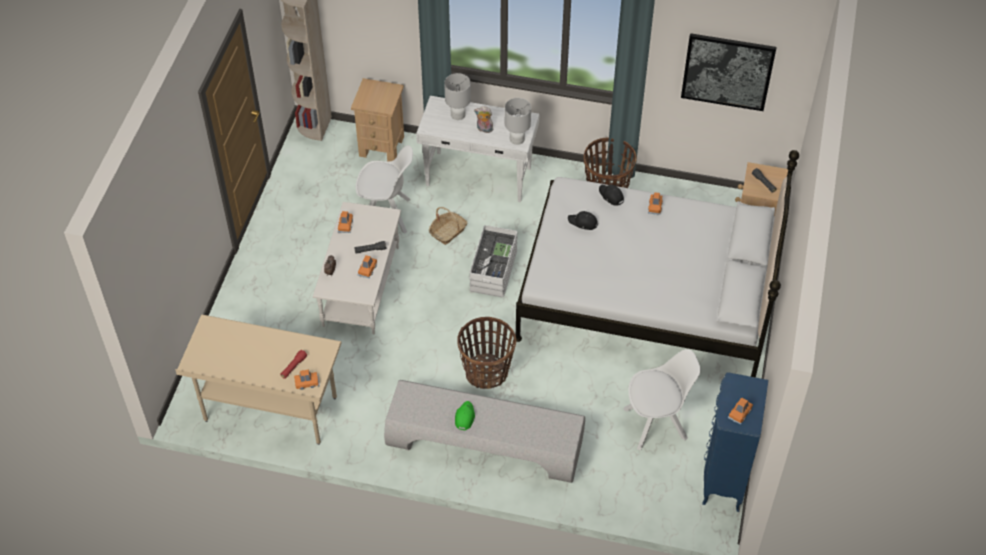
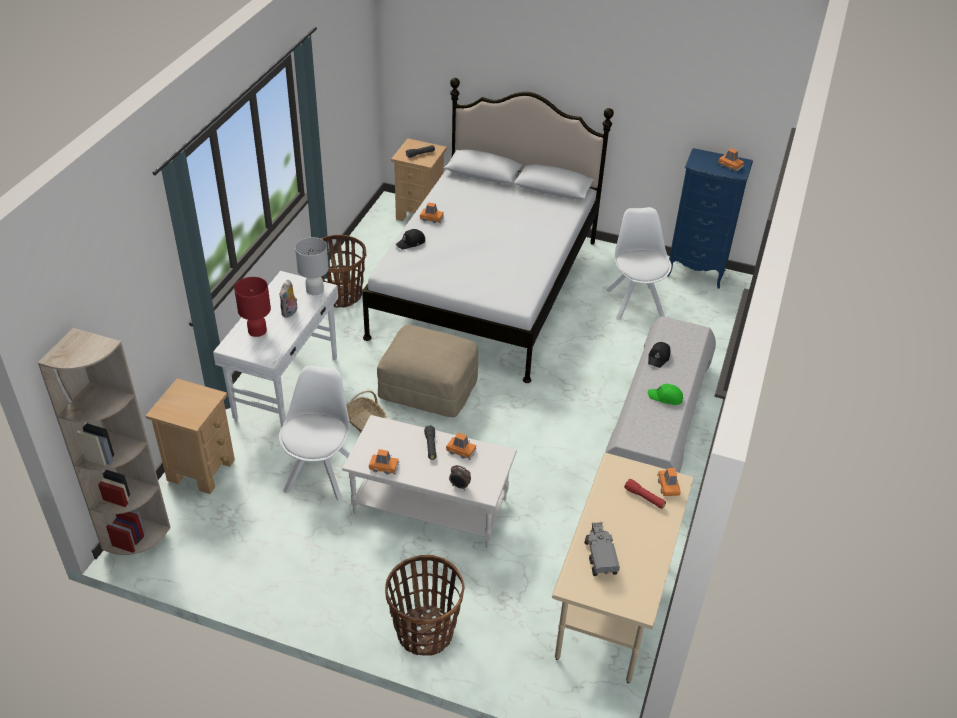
camera: 85 degrees left, 10 degrees down
grey table lamp [444,73,471,120] -> red table lamp [234,277,271,337]
basket [457,317,516,389] -> basket moved to [385,555,465,656]
white storage box [470,225,517,297] -> beige ottoman [377,325,478,417]
black cap [568,211,598,230] -> black cap moved to [648,342,670,368]
picture [681,33,776,111] -> none
none -> toy truck [584,522,620,576]

